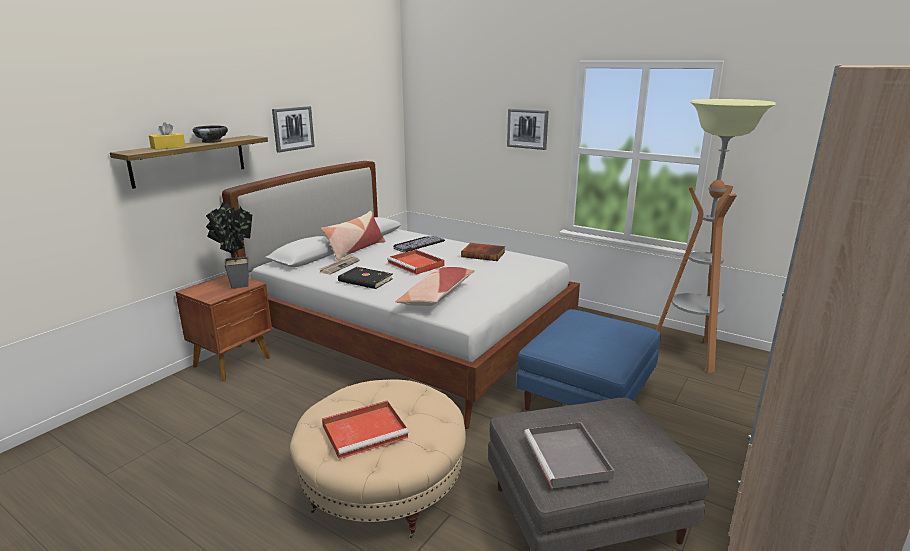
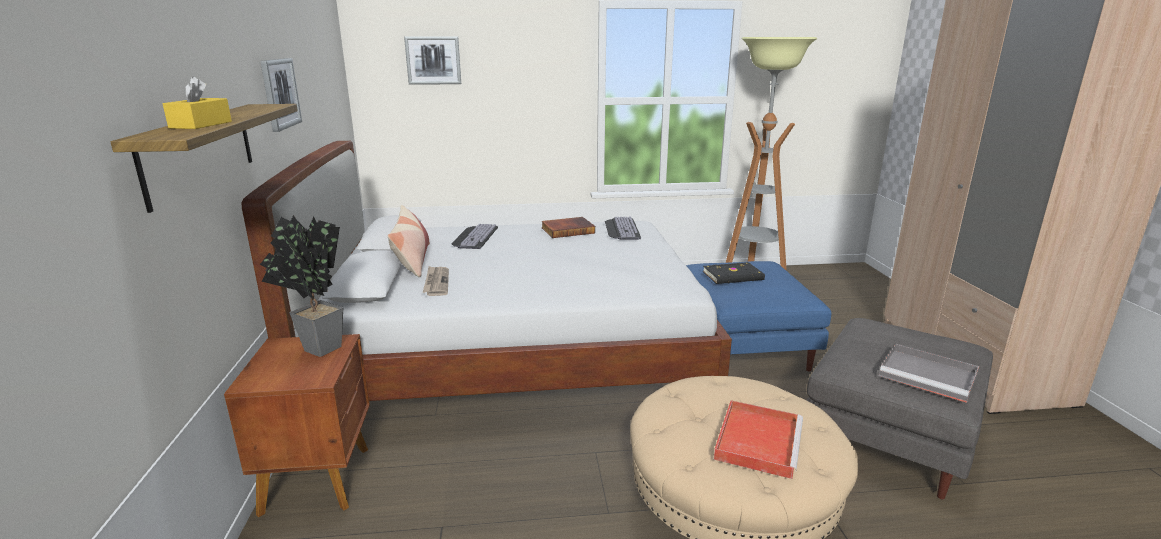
camera: 40 degrees left, 0 degrees up
black bowl [193,125,228,143] -> none
black book [338,267,393,289] -> black book moved to [703,262,765,284]
red tray [387,250,445,275] -> none
pillow [395,267,475,306] -> none
picture [507,109,549,150] -> picture moved to [404,37,461,85]
none -> keyboard [605,217,641,240]

